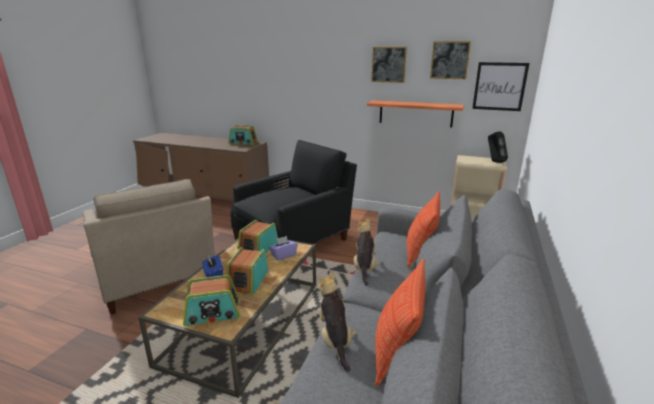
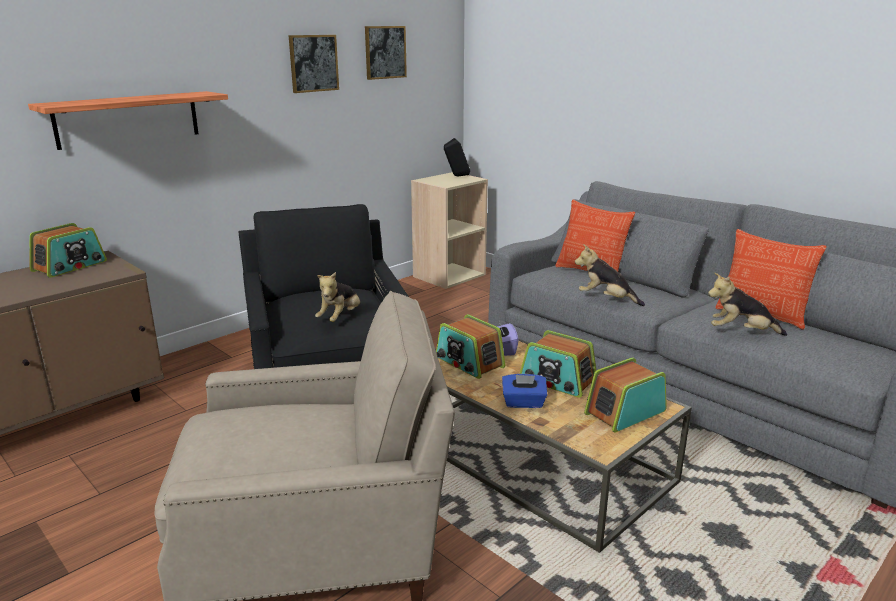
camera: 65 degrees left, 0 degrees up
radio [183,275,240,326] -> radio turned 135 degrees counterclockwise [584,358,667,433]
shelf [367,100,464,128] -> shelf moved to [28,91,228,150]
picture [472,62,529,111] -> none
none -> plush toy [315,272,361,322]

